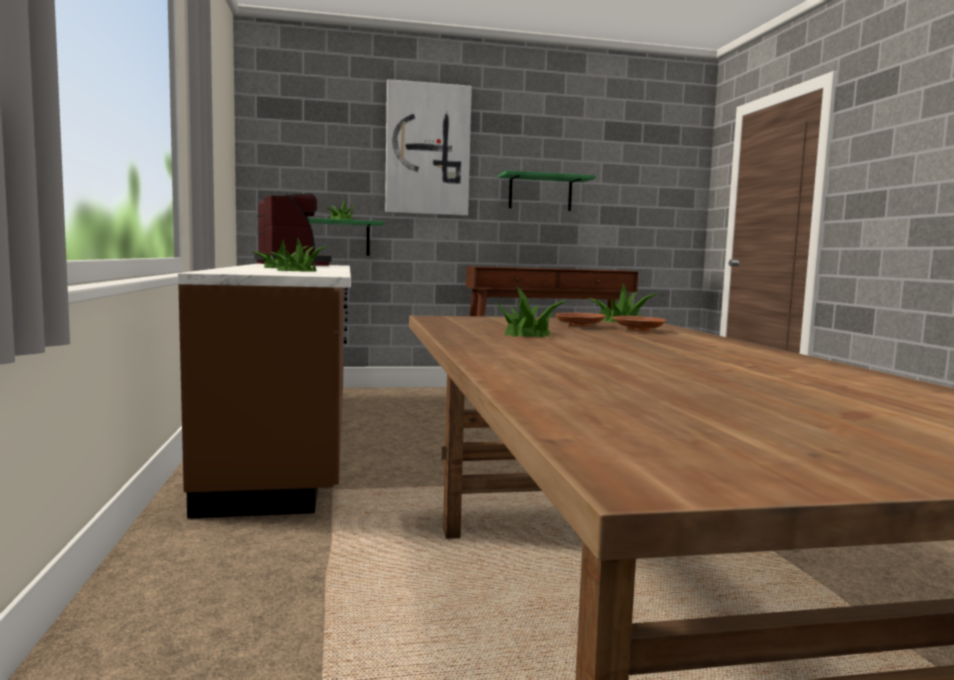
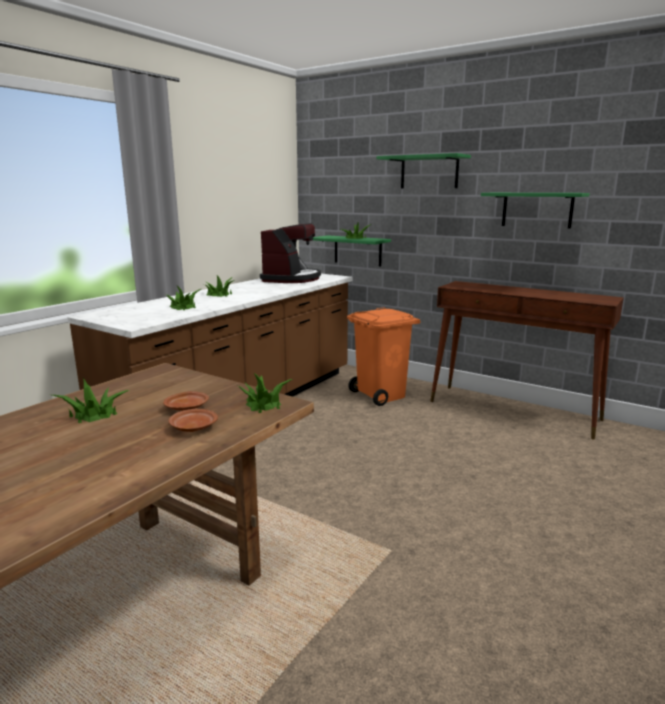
camera: 45 degrees right, 10 degrees up
picture [385,79,472,216] -> green shelf [376,153,471,188]
none -> orange trash can [347,308,420,406]

